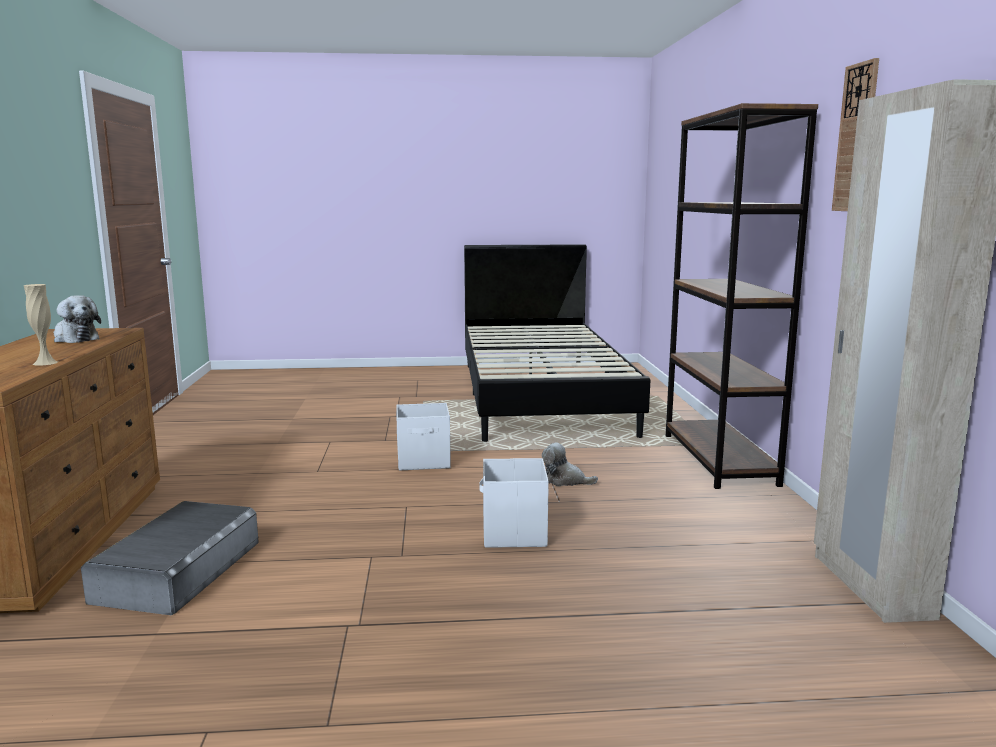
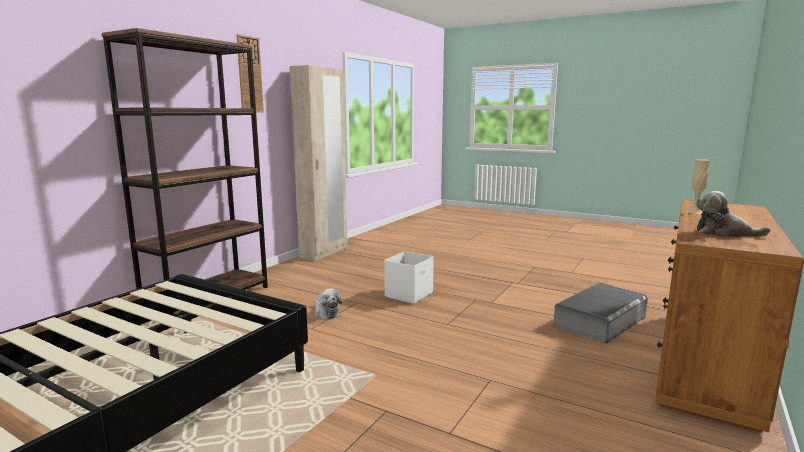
camera: 145 degrees left, 0 degrees up
plush toy [54,295,101,343] -> plush toy turned 45 degrees counterclockwise [696,191,770,237]
white storage box [397,403,451,470] -> none

